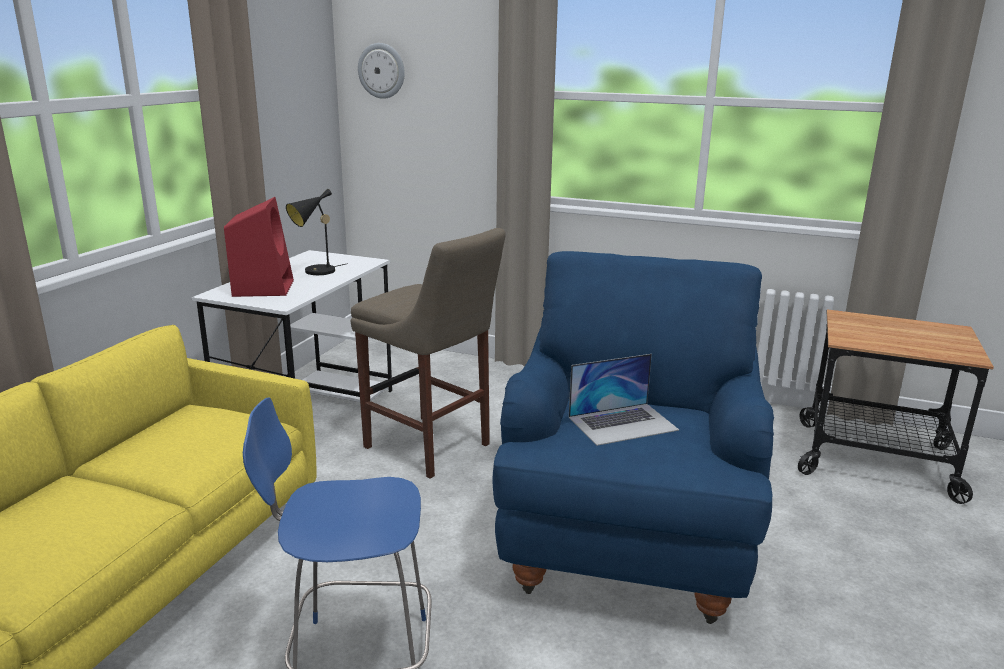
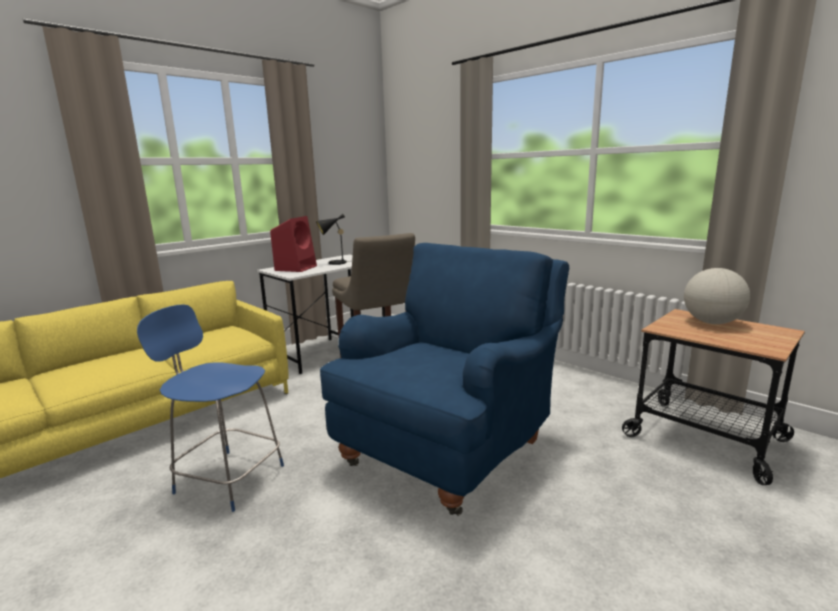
camera: 25 degrees right, 5 degrees down
wall clock [358,43,405,99] -> none
laptop [569,354,679,446] -> none
none -> globe [684,268,750,324]

